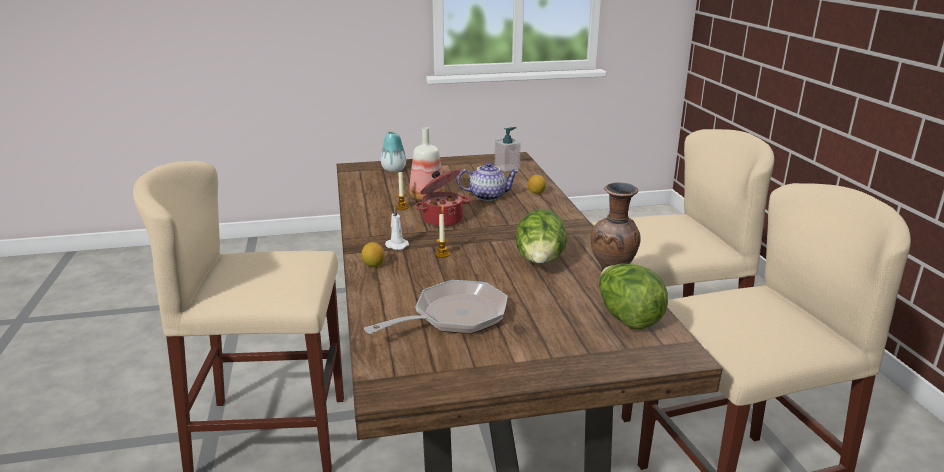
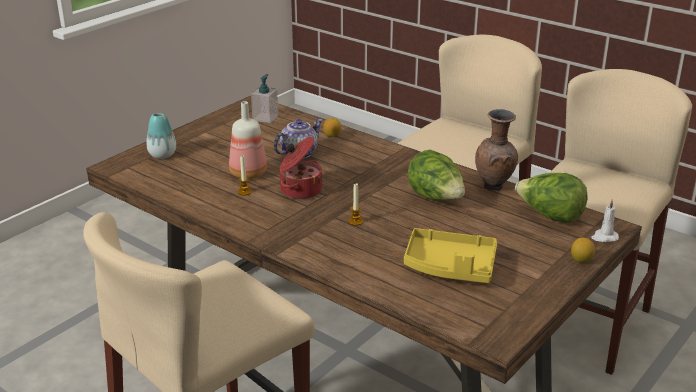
camera: 40 degrees left, 5 degrees up
lemon [362,242,385,267] -> lemon moved to [571,238,595,263]
frying pan [364,280,507,334] -> yellow tray [404,228,497,283]
white candle [385,207,409,250] -> white candle moved to [591,200,619,242]

